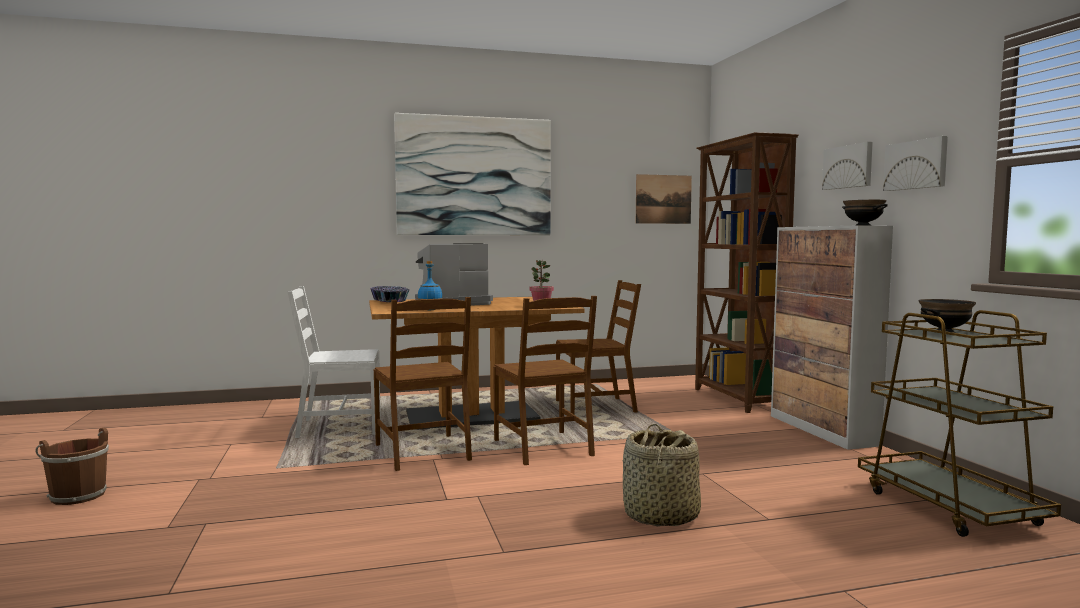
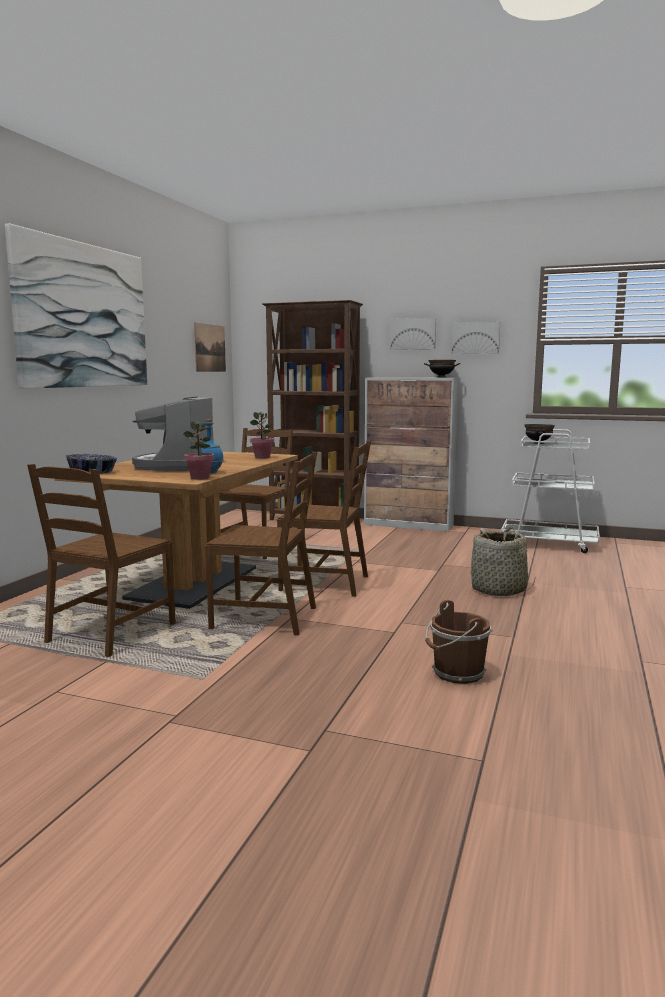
camera: 55 degrees left, 5 degrees up
brown bucket [36,428,109,505] -> brown bucket moved to [425,600,493,684]
white chair [287,286,380,438] -> brown chair [27,464,176,657]
brown cart [858,310,1061,537] -> white cart [501,429,600,553]
none -> potted plant [183,421,215,480]

